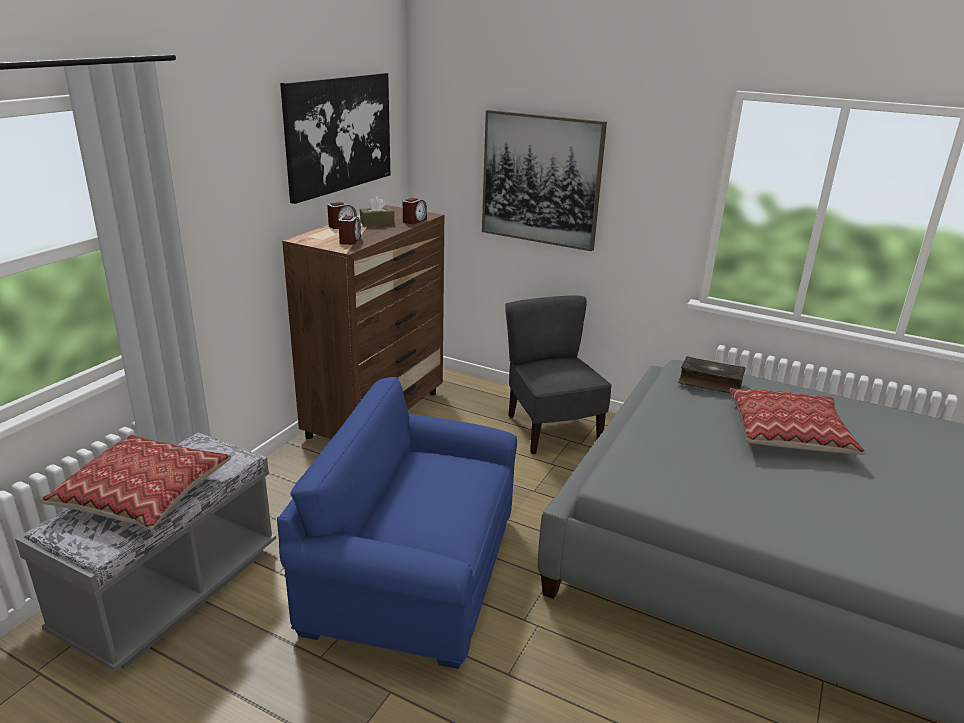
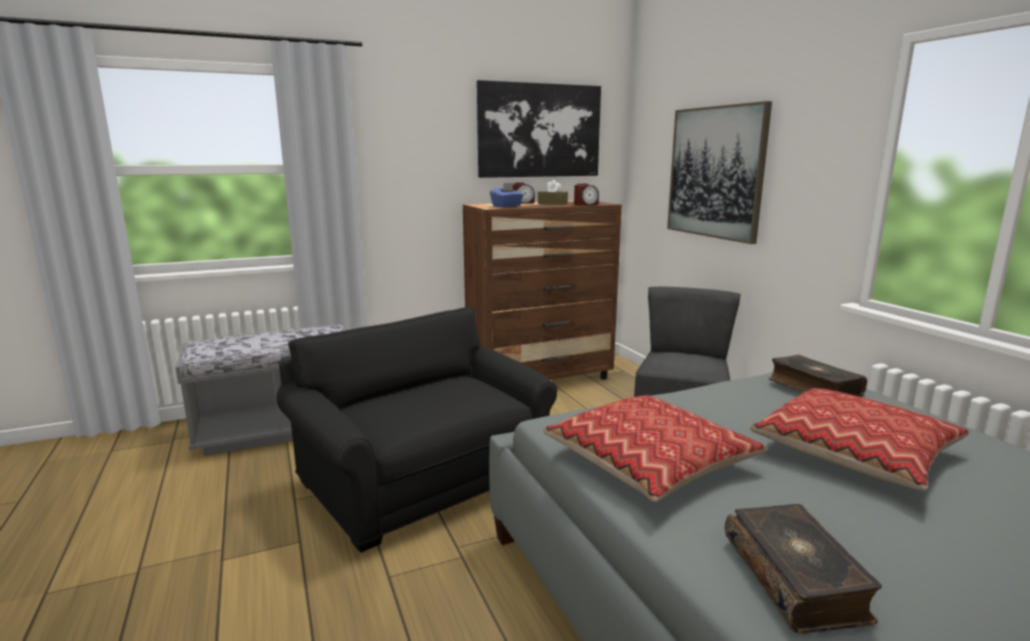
camera: 40 degrees right, 10 degrees down
pillow [40,435,231,530] -> pillow moved to [543,395,767,503]
blue armchair [277,377,517,669] -> black armchair [276,307,557,552]
alarm clock [338,216,361,245] -> blue tissue box [490,183,523,208]
none -> book [725,504,882,634]

